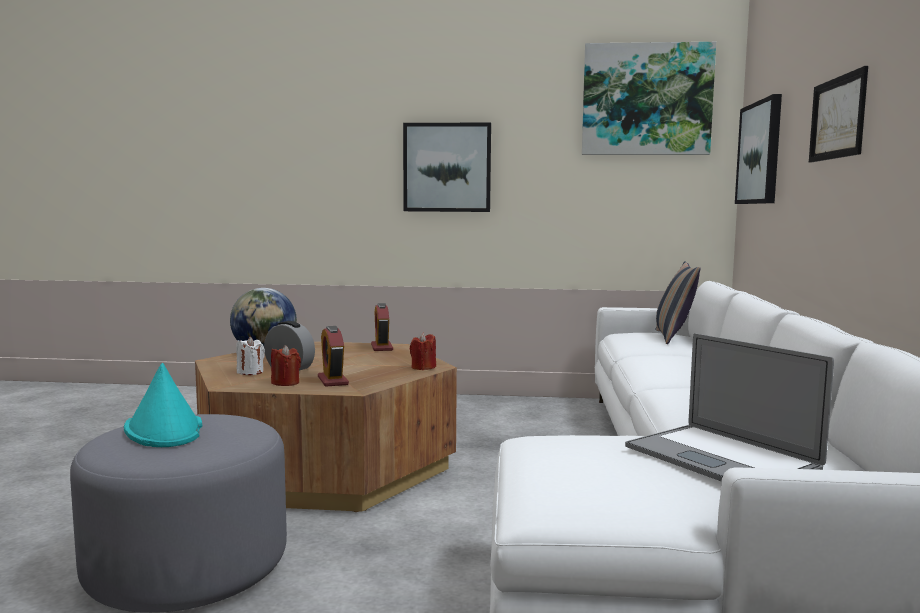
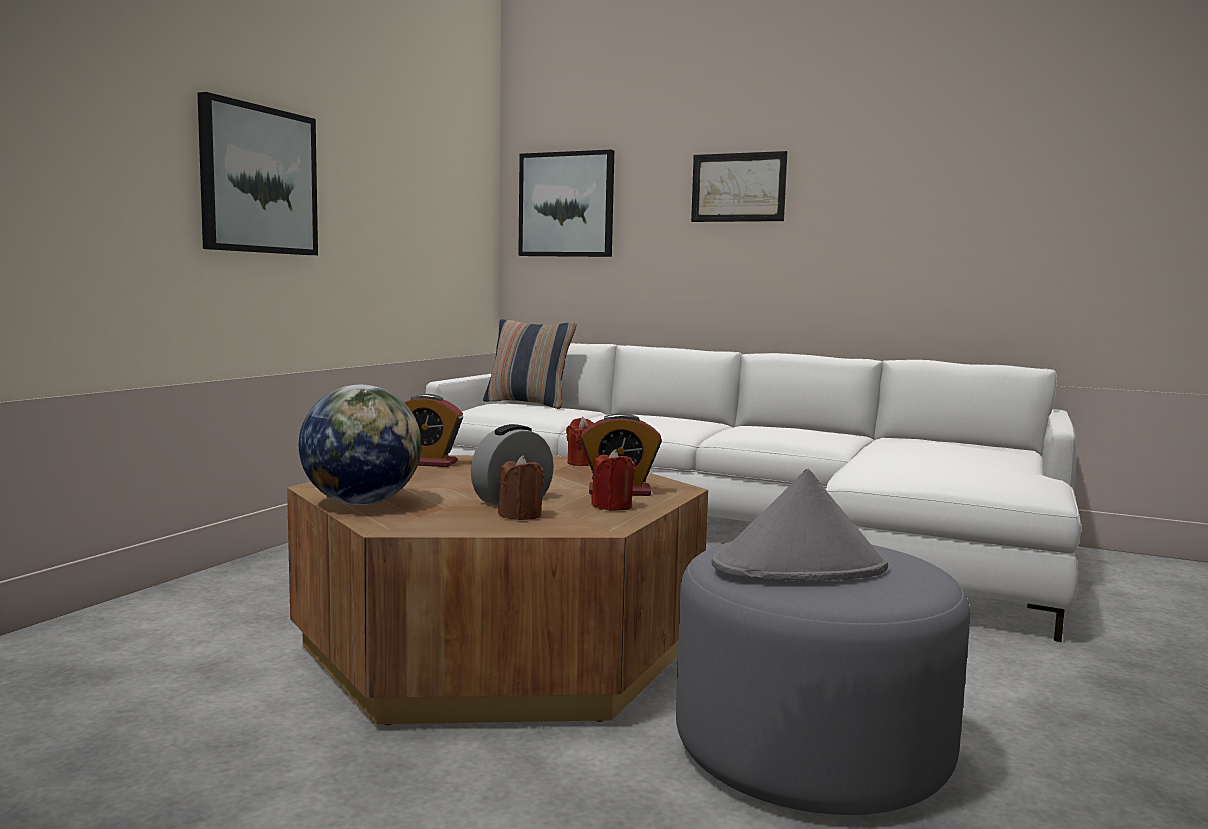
camera: 70 degrees left, 0 degrees up
turquoise hat [124,363,202,447] -> grey hat [712,469,888,581]
white candle [236,337,265,375] -> brown candle [498,455,544,520]
picture [582,42,716,155] -> none
laptop [625,333,834,482] -> none

